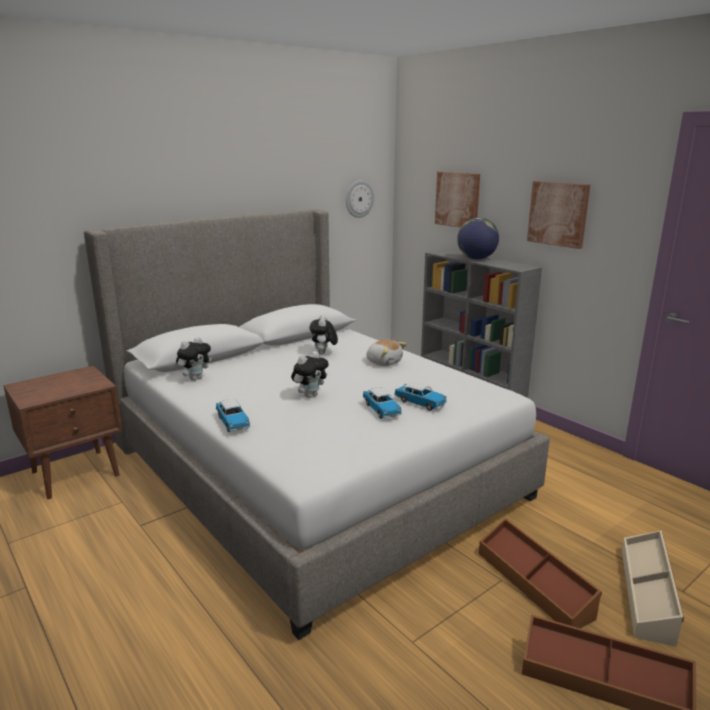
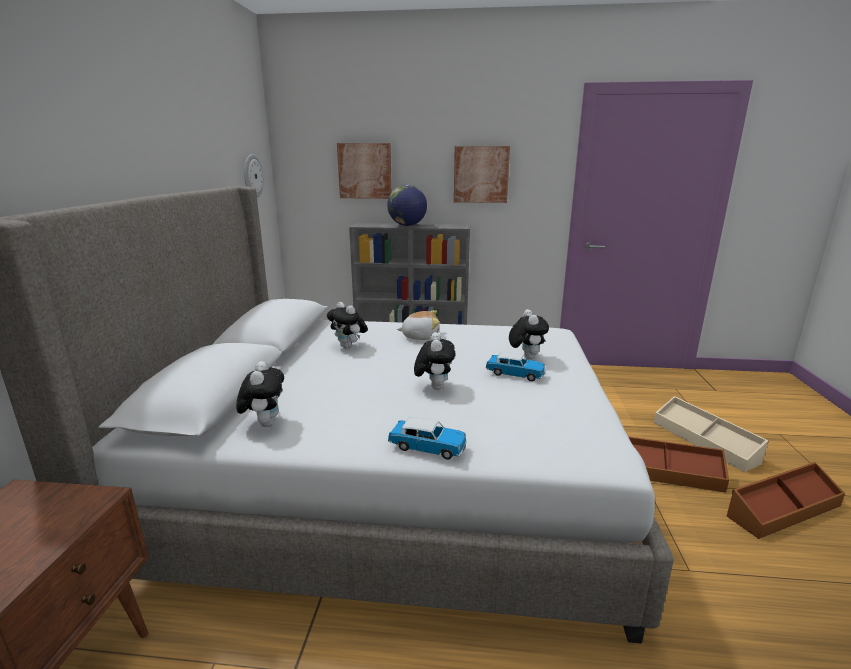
camera: 45 degrees left, 0 degrees up
toy car [394,382,447,411] -> plush toy [509,309,549,359]

